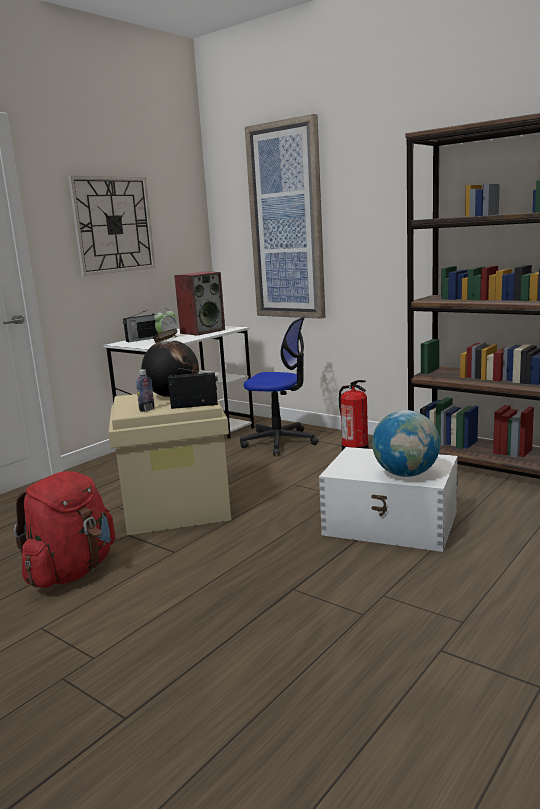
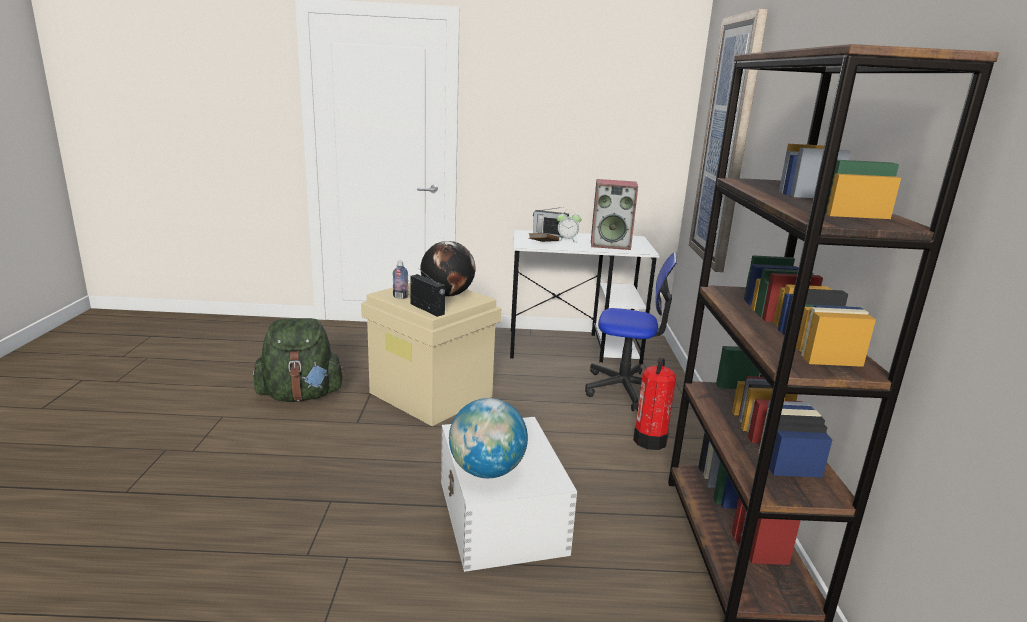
camera: 50 degrees right, 5 degrees up
red backpack [14,471,115,588] -> green backpack [253,318,345,402]
wall clock [68,176,155,276] -> none
office chair [240,316,319,456] -> office chair turned 60 degrees counterclockwise [585,252,677,411]

